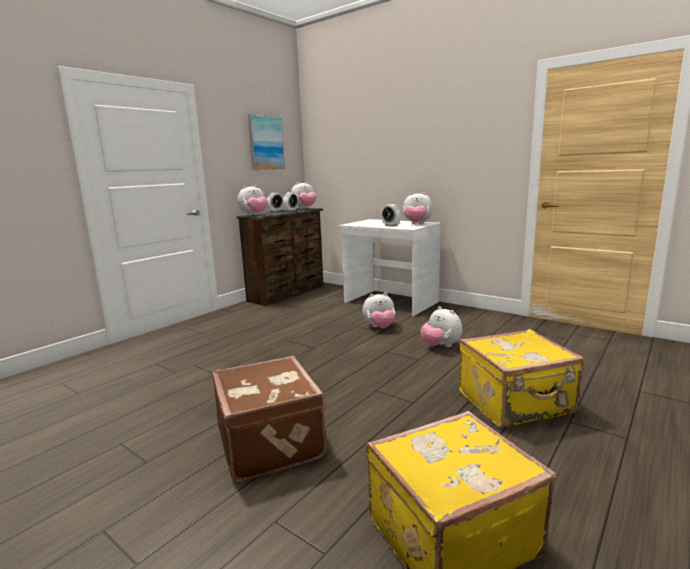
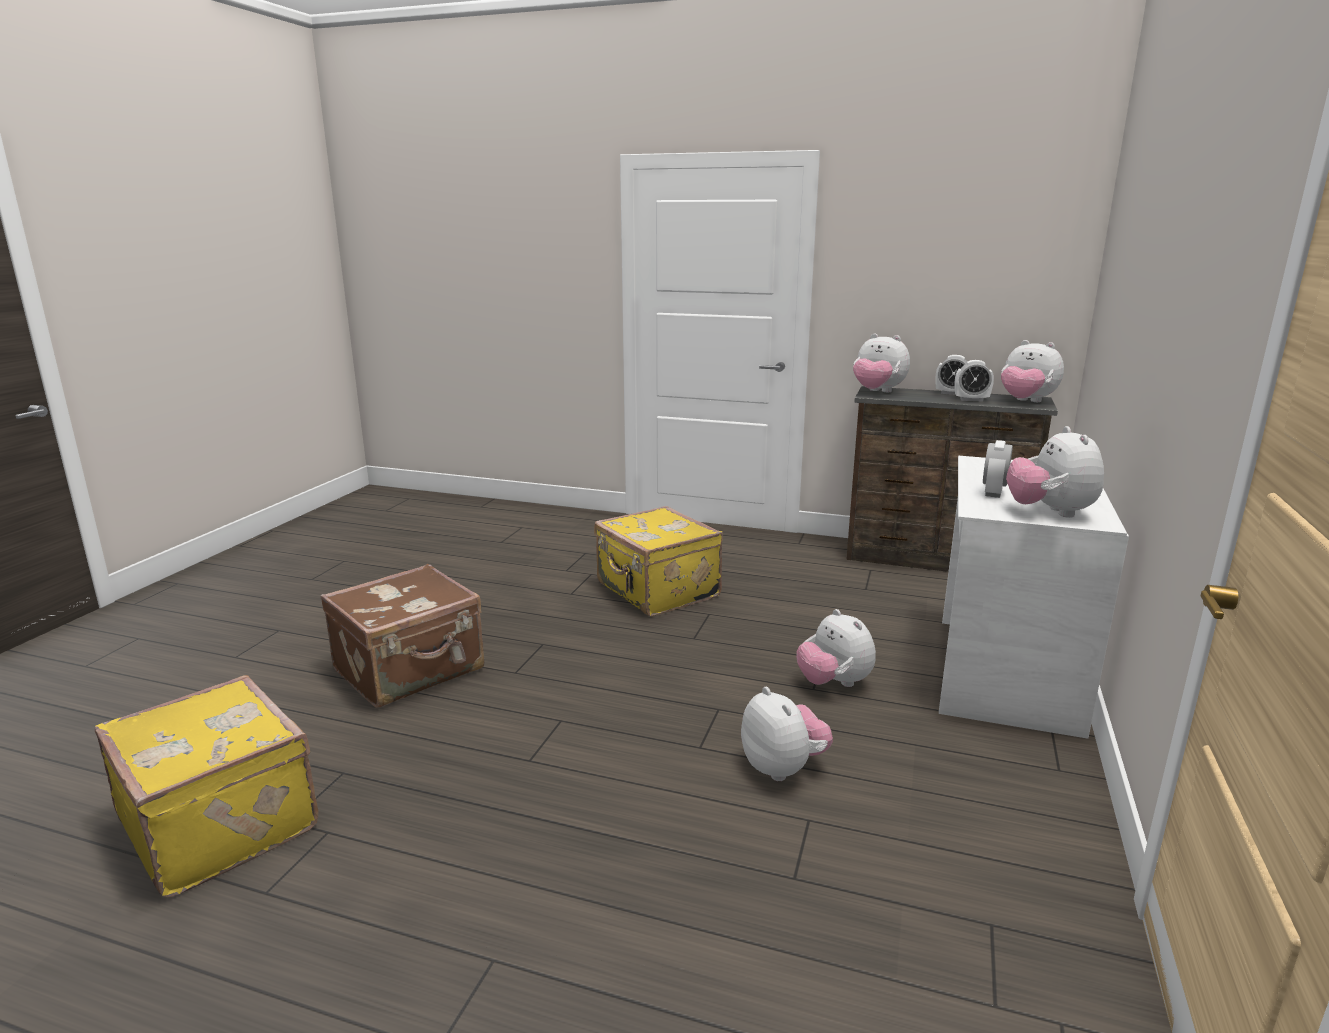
camera: 70 degrees right, 5 degrees up
picture [248,114,285,170] -> none
plush toy [421,306,462,347] -> plush toy turned 120 degrees clockwise [741,687,833,781]
yellow suitcase [459,329,584,428] -> yellow suitcase moved to [594,506,723,617]

